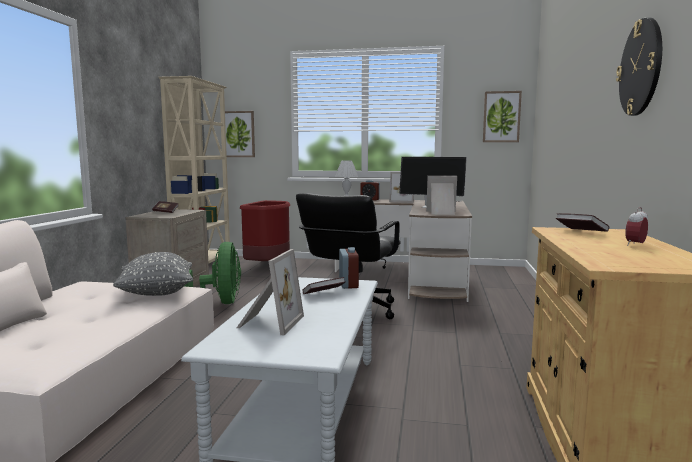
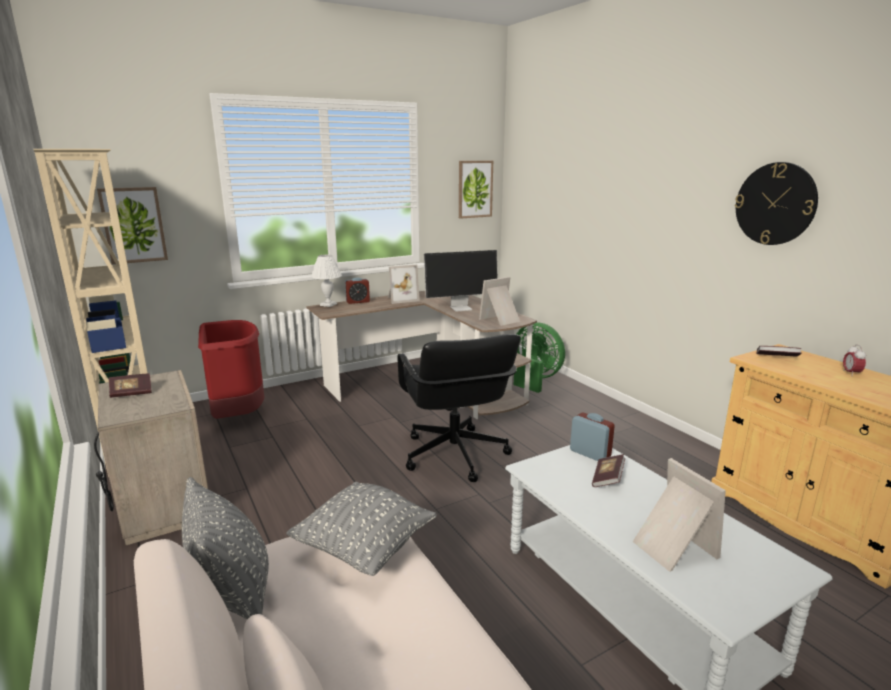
camera: 40 degrees left, 10 degrees up
green fan [184,242,241,304] -> green fan moved to [514,322,565,393]
none -> grey pillow [182,477,269,619]

